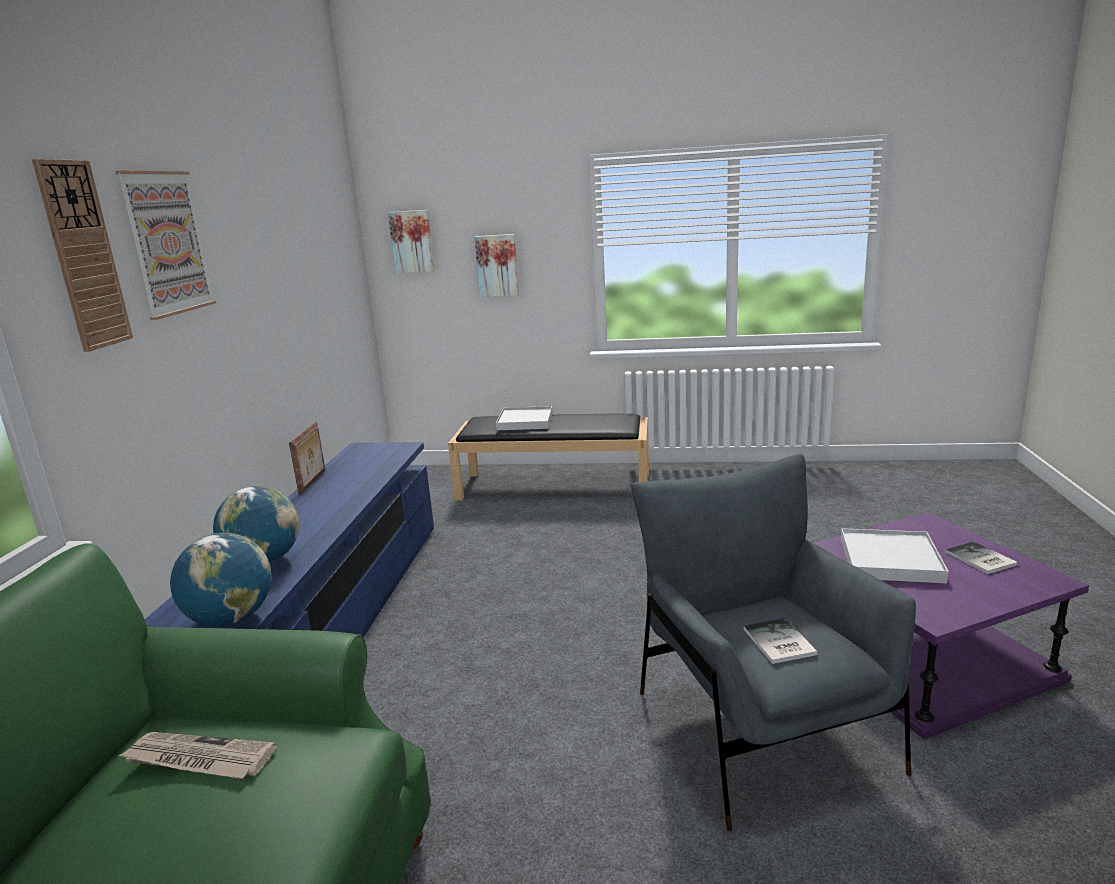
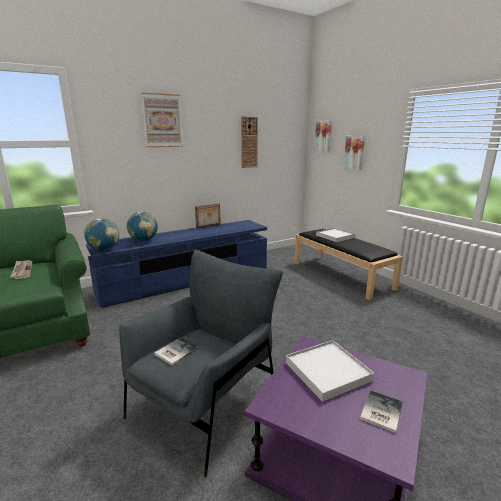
camera: 50 degrees right, 0 degrees up
wall clock [32,159,133,352] -> wall clock moved to [241,116,258,168]

